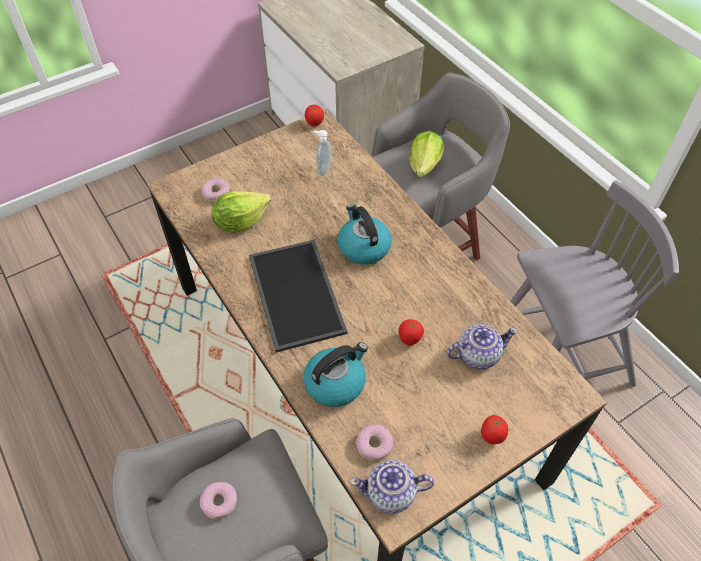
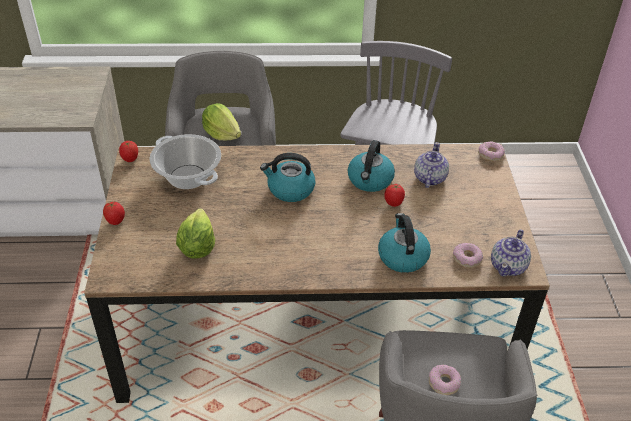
camera: 60 degrees left, 10 degrees down
donut [201,178,230,202] -> donut moved to [478,141,505,162]
tray [249,240,347,353] -> none
soap dispenser [314,130,331,176] -> cooking pot [149,134,221,189]
tomato [481,415,508,444] -> tomato moved to [103,202,125,225]
none -> kettle [348,140,395,192]

